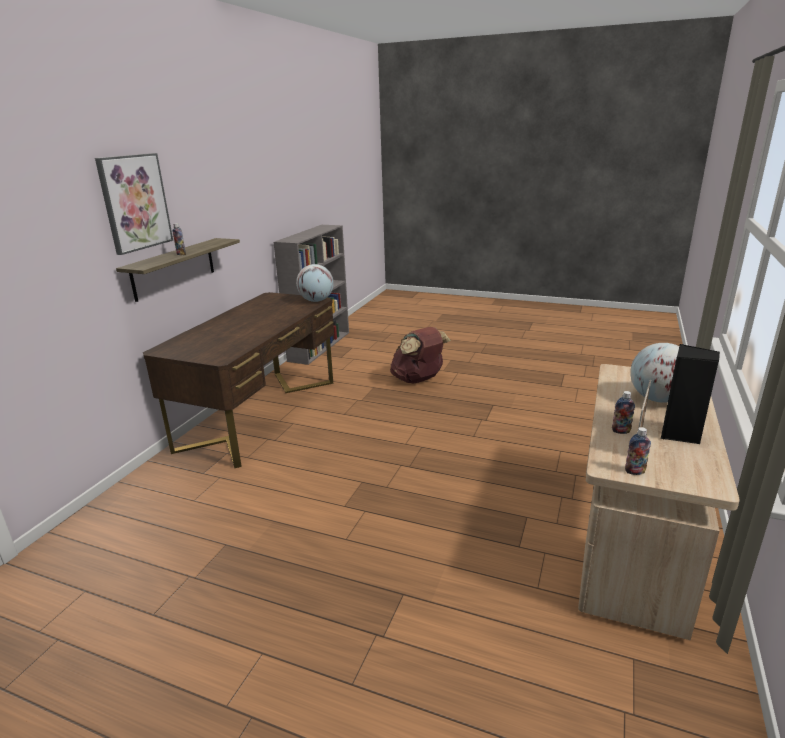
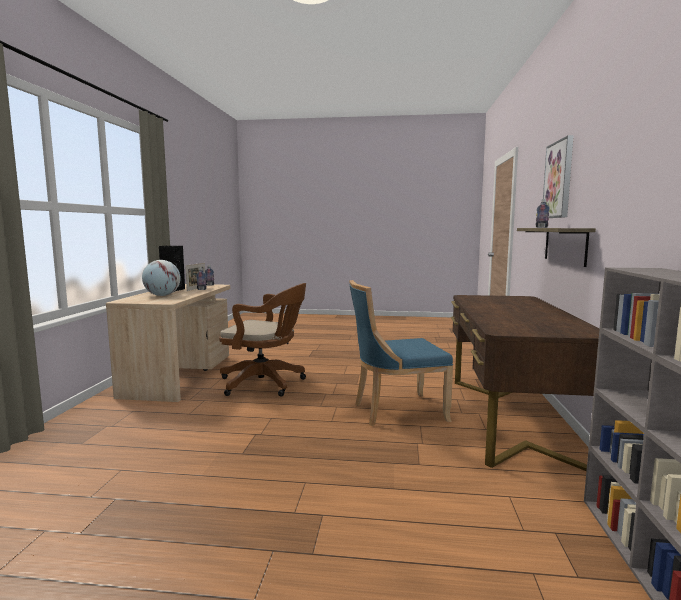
camera: 165 degrees right, 15 degrees down
globe [296,264,334,302] -> none
brown backpack [390,327,451,383] -> none
none -> brown office chair [219,283,306,396]
none -> blue chair [349,280,453,426]

